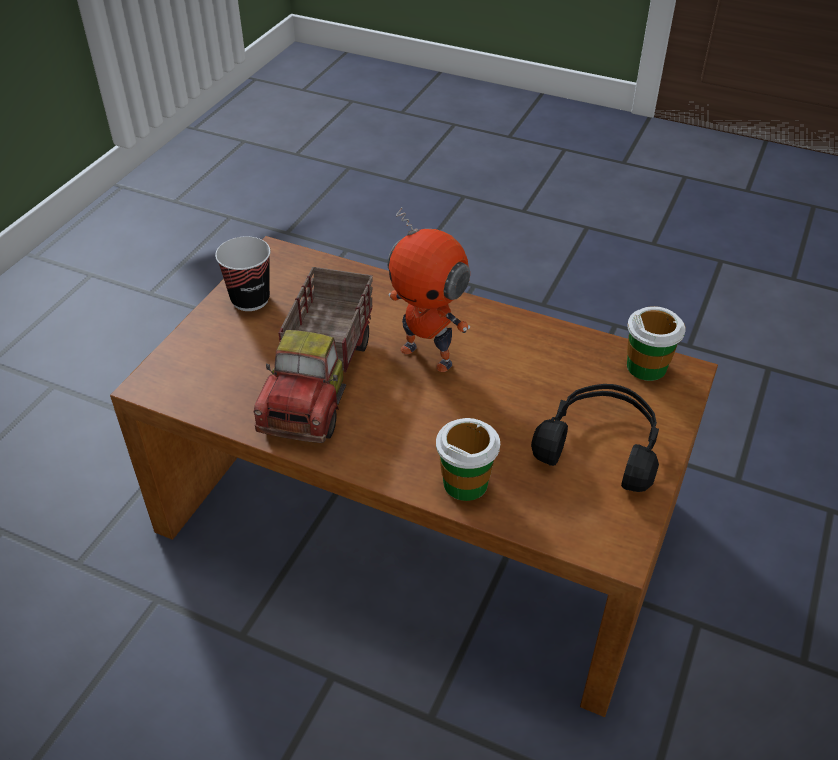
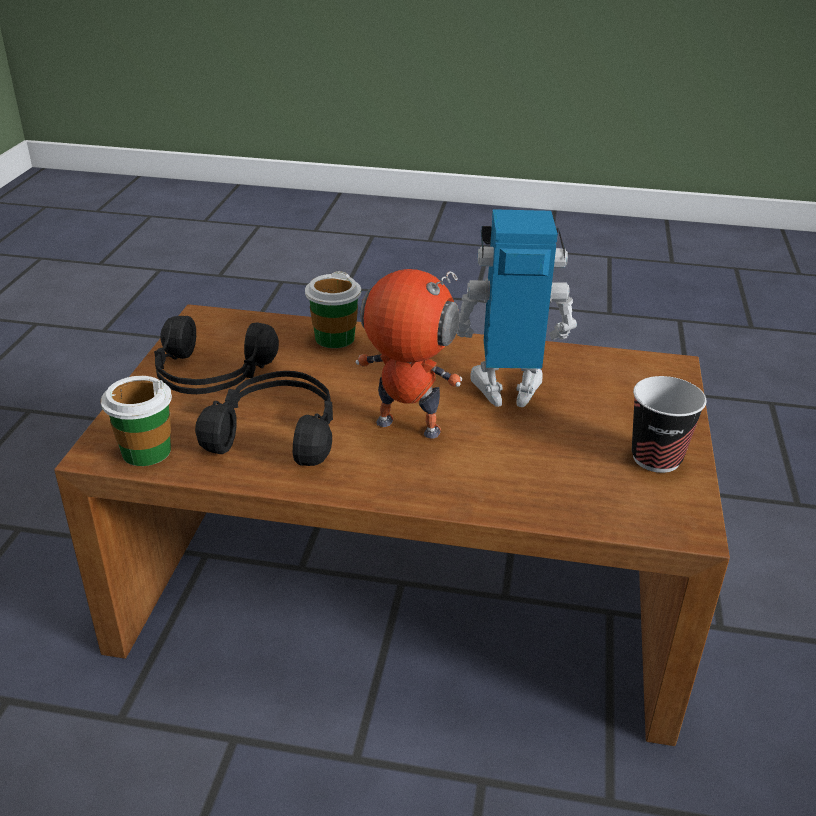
camera: 165 degrees right, 10 degrees down
toy truck [254,267,373,443] -> toy robot [457,209,577,407]
none -> black headphones [195,371,333,466]

